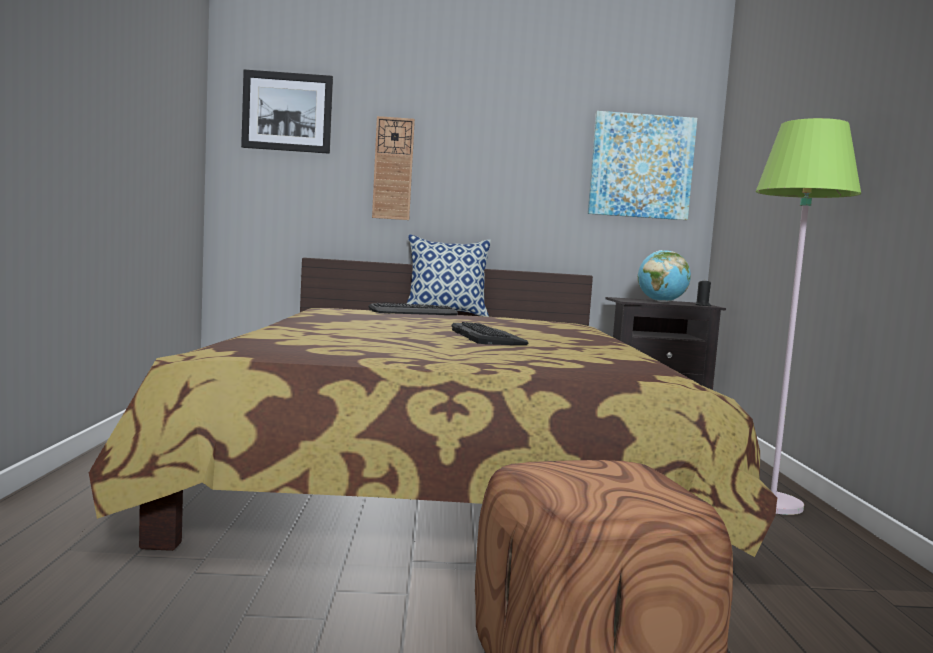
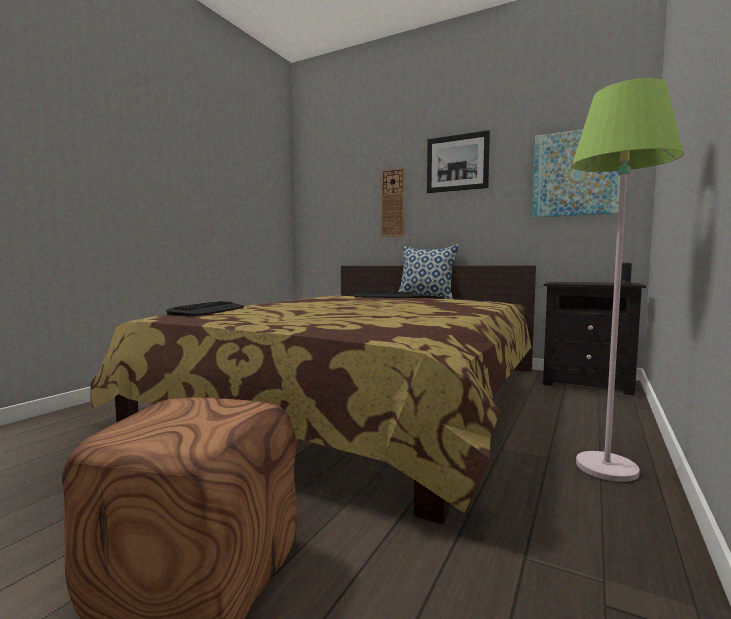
camera: 30 degrees right, 0 degrees up
picture [241,69,333,154] -> picture moved to [427,130,490,193]
keyboard [451,322,528,345] -> keyboard moved to [166,301,244,316]
globe [638,250,691,302] -> none

